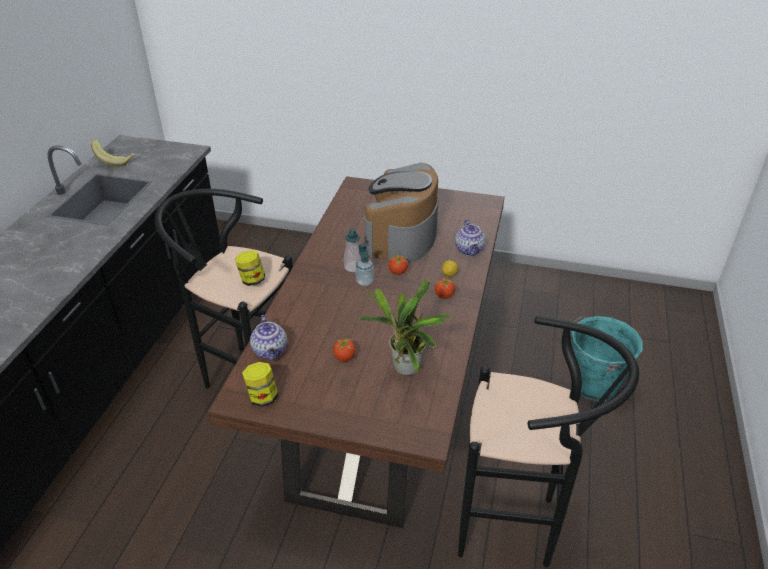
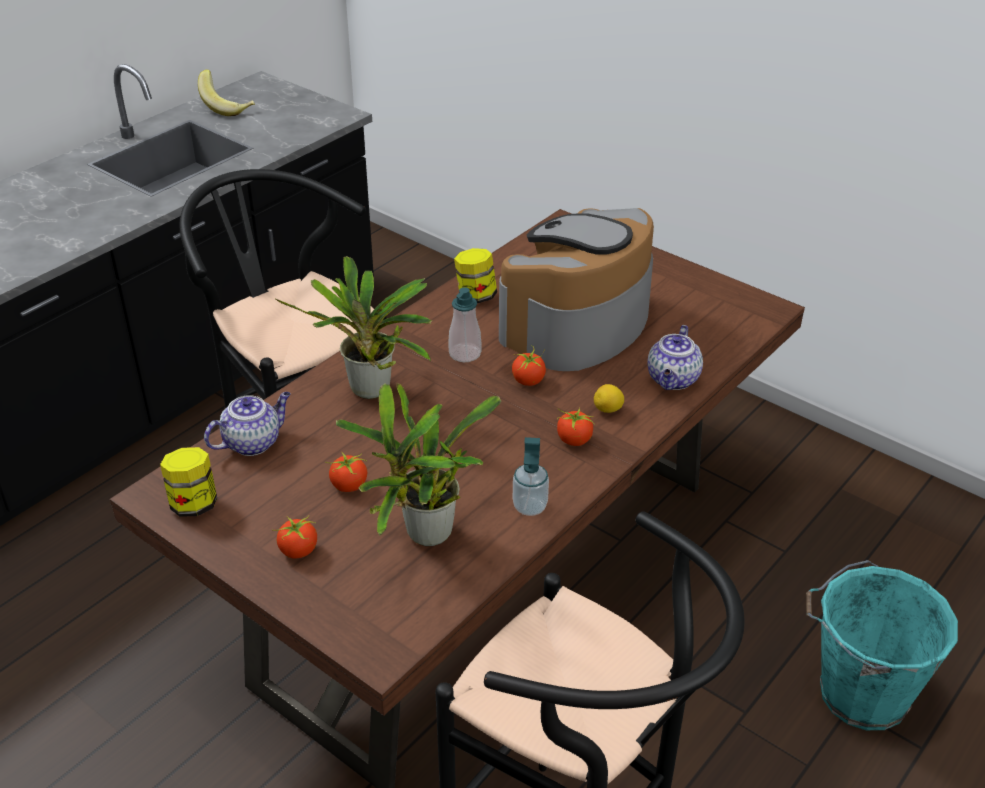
camera: 25 degrees right, 0 degrees up
jar [235,250,265,286] -> jar moved to [454,248,497,303]
teapot [250,315,287,361] -> teapot turned 135 degrees counterclockwise [204,392,291,456]
soap dispenser [355,243,374,286] -> soap dispenser moved to [513,437,549,516]
none -> tomato [272,516,317,559]
none -> potted plant [275,256,432,399]

